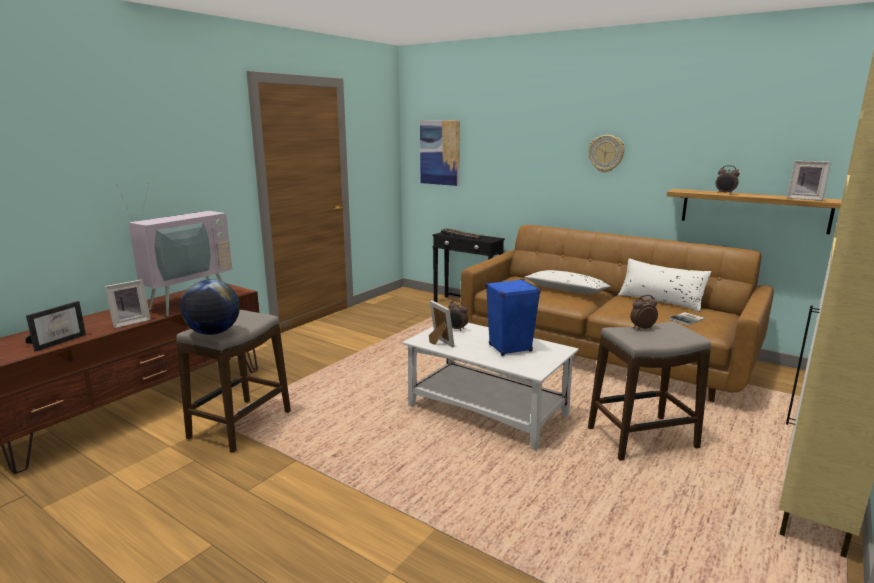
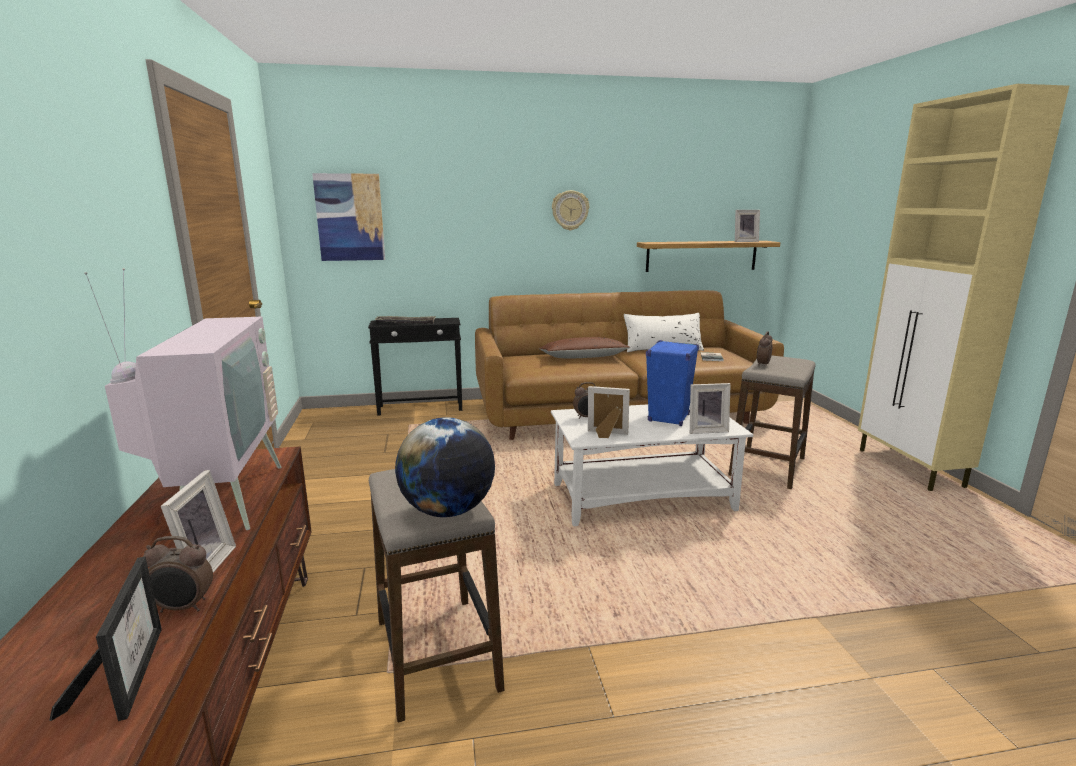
camera: 45 degrees left, 0 degrees up
white pillow [525,270,611,294] -> brown pillow [539,337,630,359]
alarm clock [716,165,740,194] -> alarm clock moved to [143,536,213,613]
none -> picture frame [690,383,731,434]

